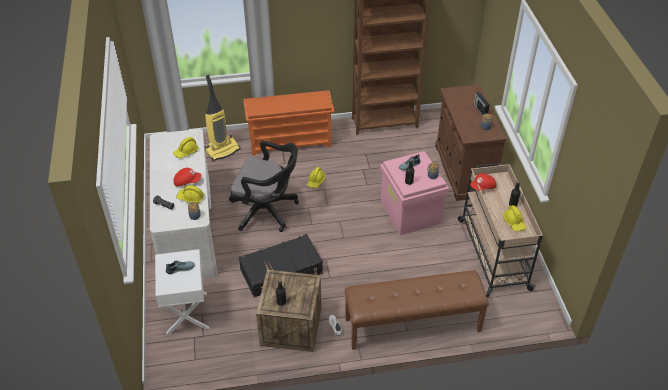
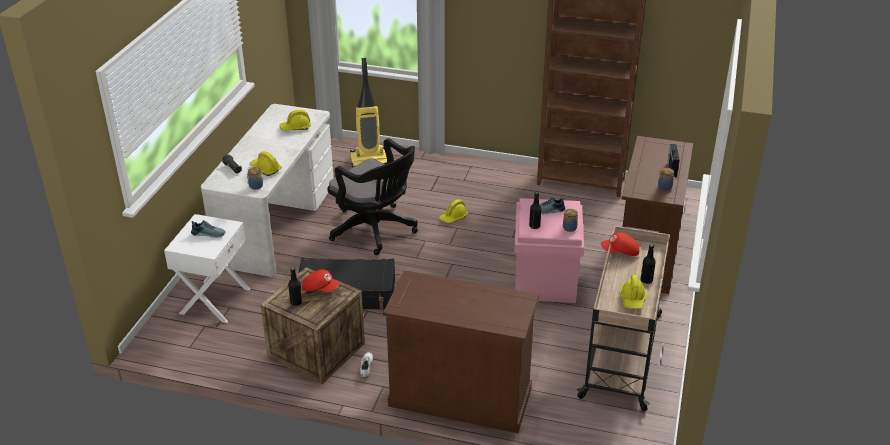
camera: 25 degrees right, 10 degrees down
red cap [174,168,201,186] -> red cap moved to [302,269,340,292]
orange shoe rack [244,90,335,156] -> none
brown bench [345,270,489,350] -> brown cabinet [383,270,539,433]

